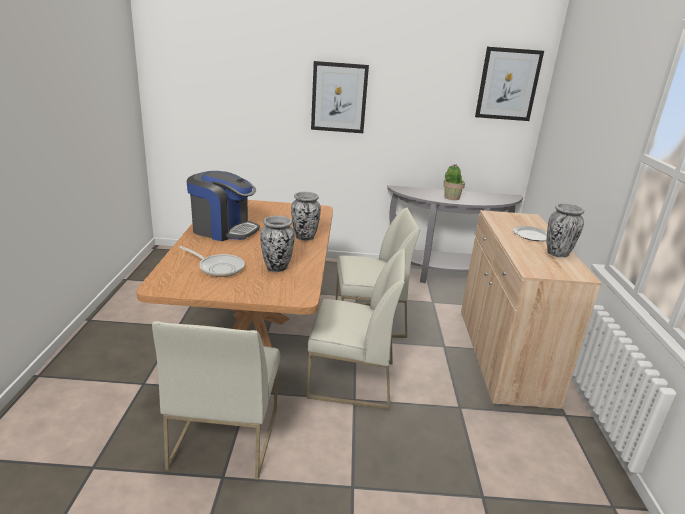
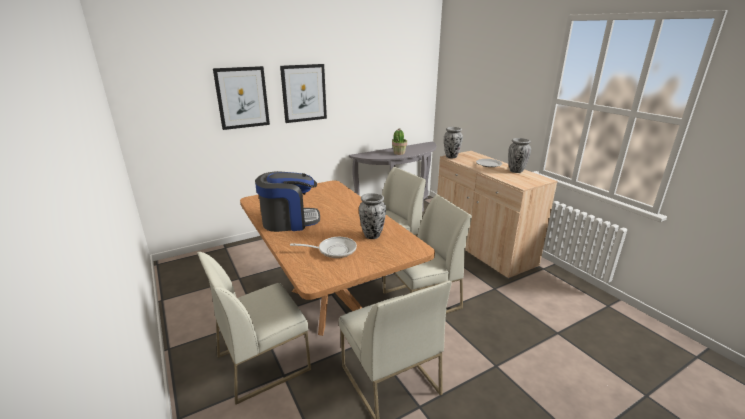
camera: 30 degrees left, 0 degrees up
vase [291,192,321,241] -> vase moved to [444,127,463,158]
picture [475,47,544,121] -> picture moved to [213,66,270,130]
none -> white chair [197,252,311,405]

